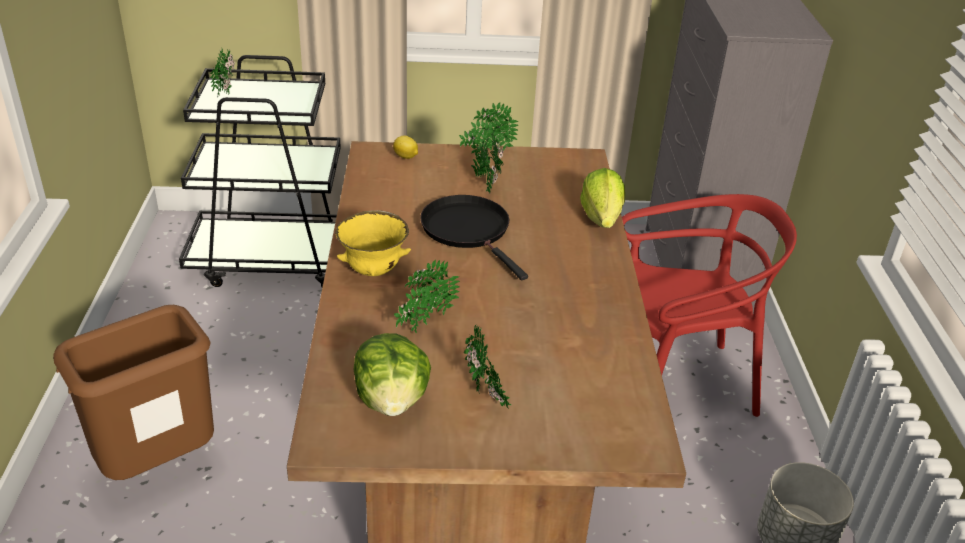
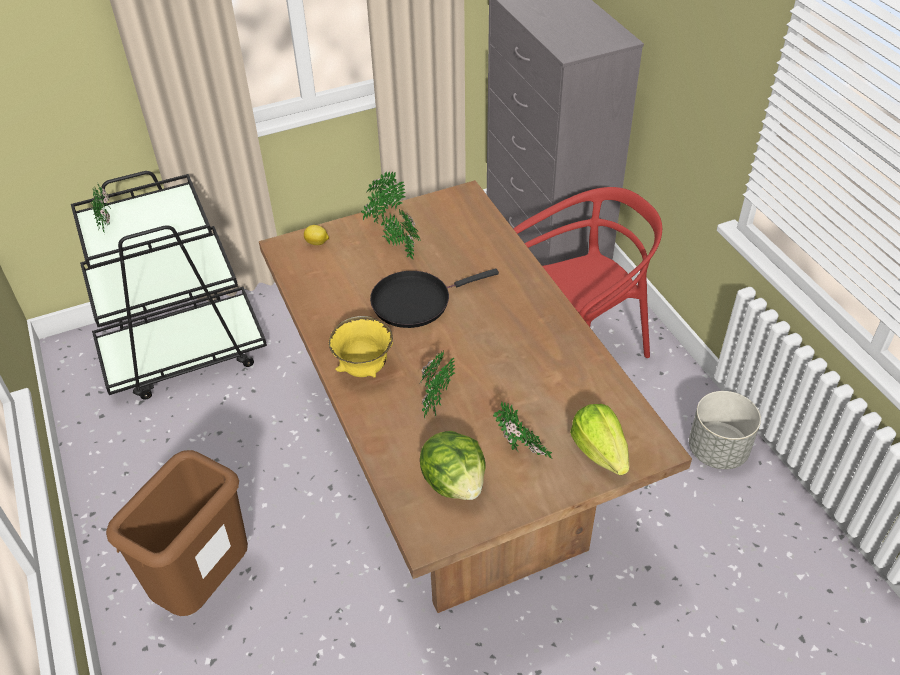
camera: 20 degrees left, 10 degrees up
black frying pan [420,195,528,280] -> black frying pan turned 60 degrees counterclockwise [370,268,499,328]
lettuce [580,168,625,228] -> lettuce moved to [570,404,629,475]

